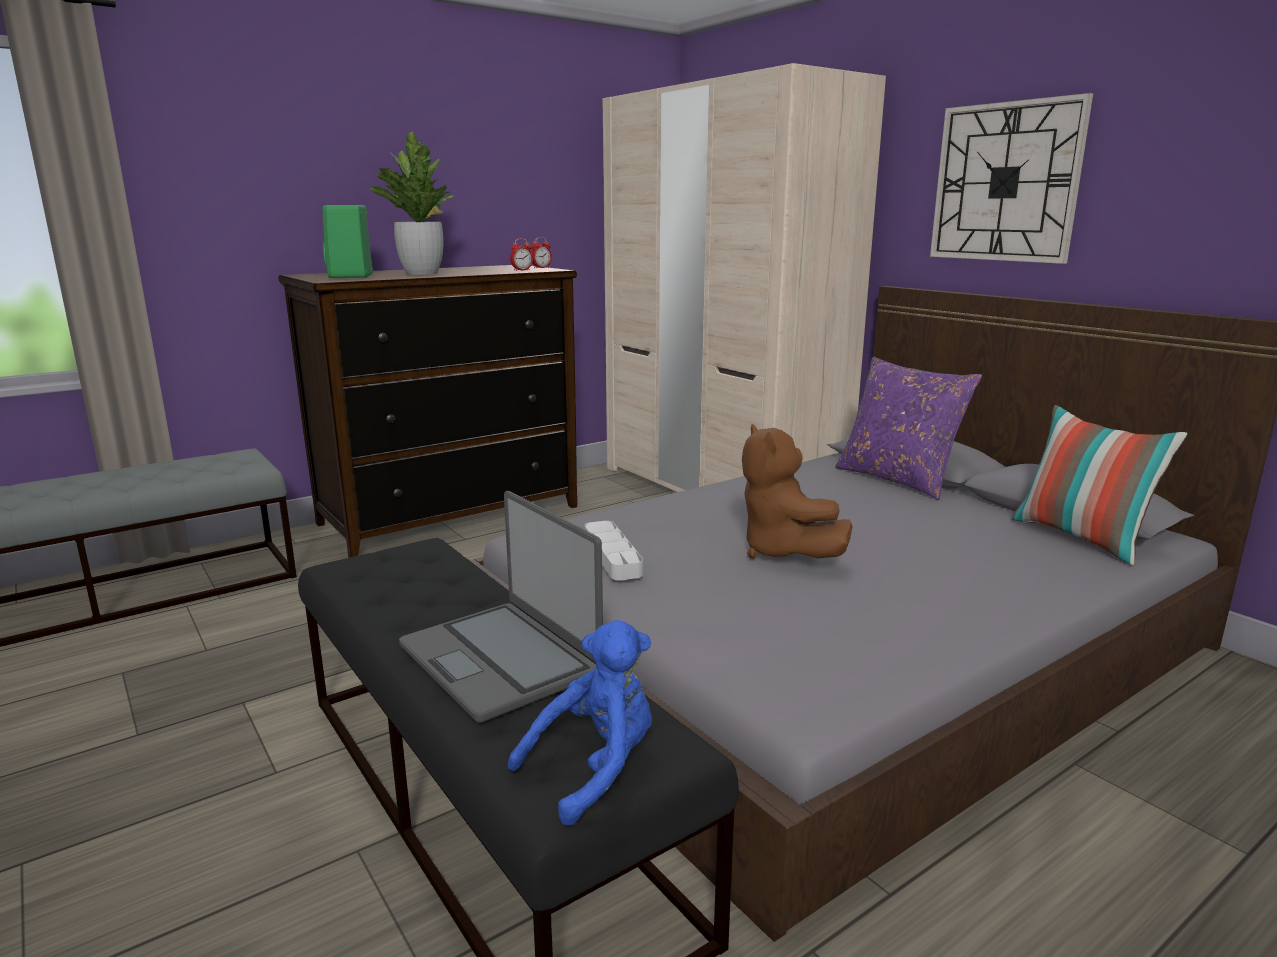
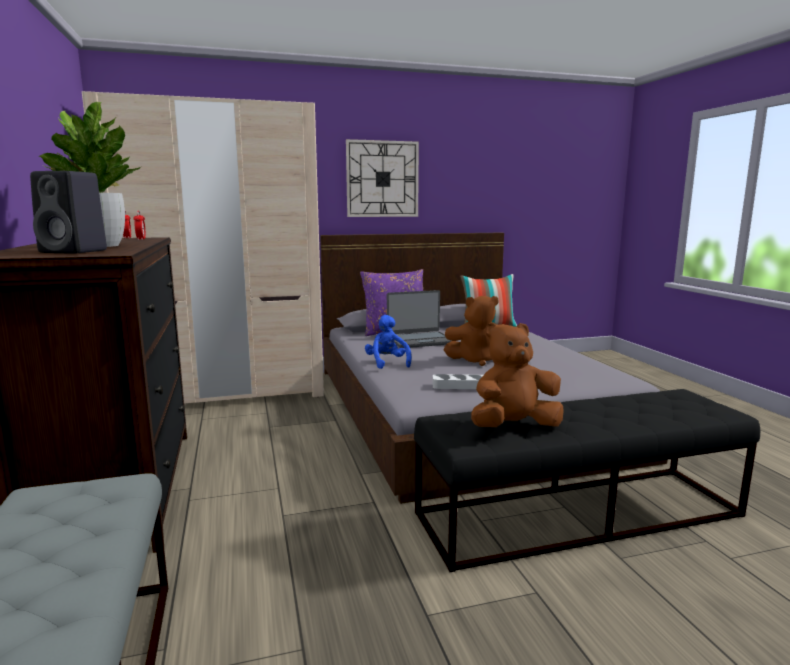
camera: 70 degrees left, 5 degrees down
green speaker [322,205,373,278] -> black speaker [30,171,107,254]
laptop [399,491,603,723] -> laptop moved to [387,290,451,348]
blue plush toy [508,620,652,826] -> blue plush toy moved to [365,315,411,369]
none -> brown plush toy [471,323,564,427]

